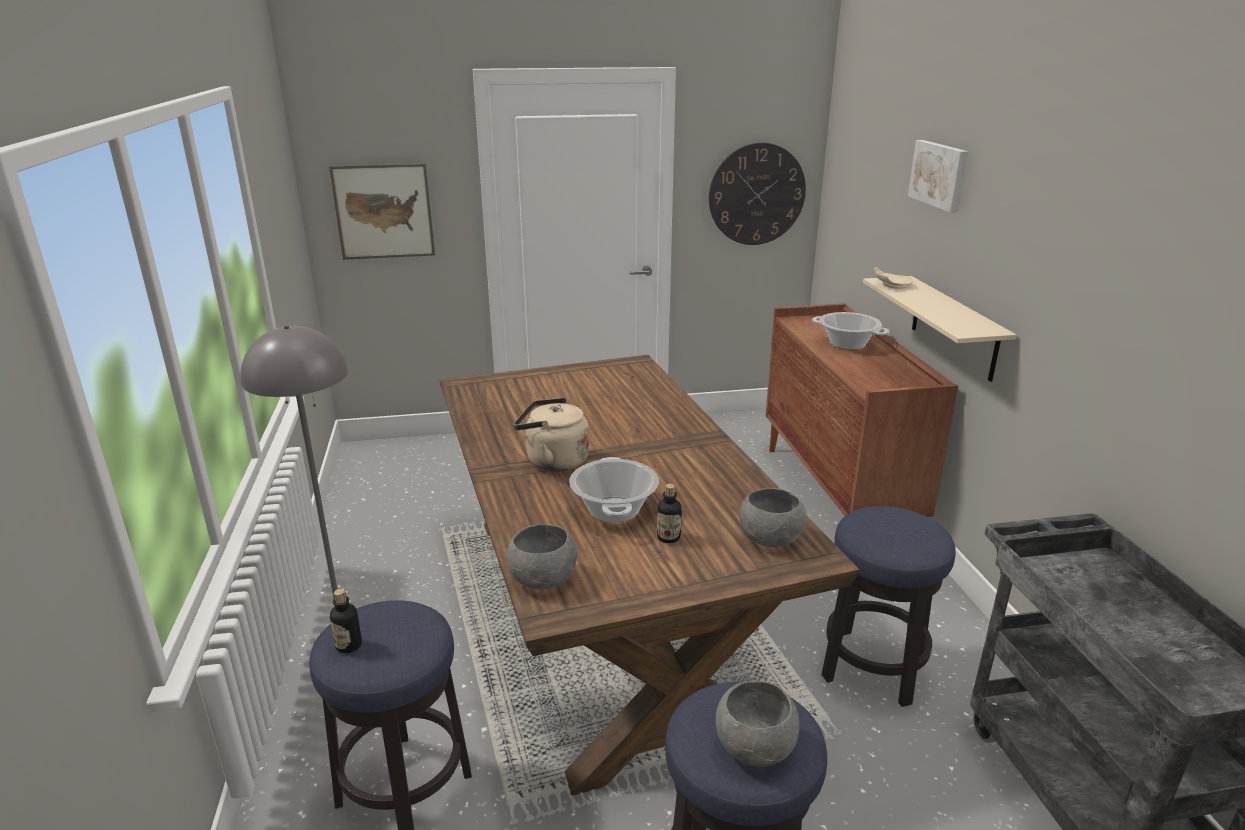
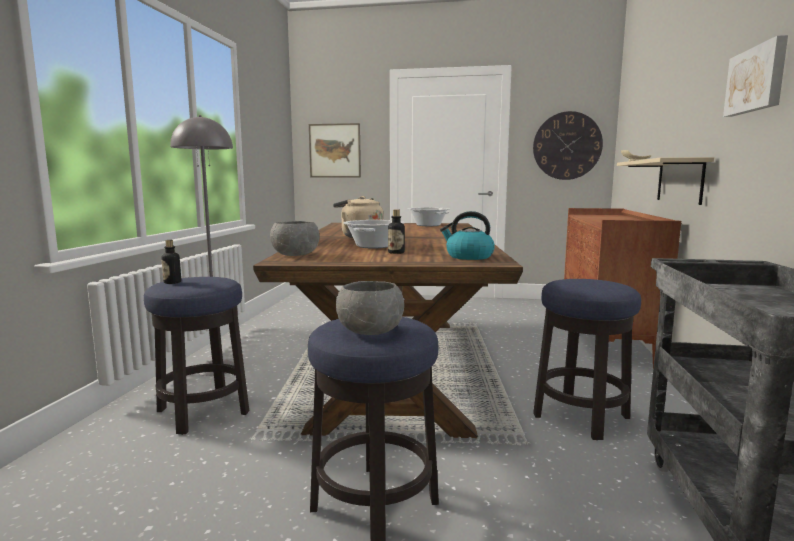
camera: 20 degrees right, 15 degrees down
grey bowl [739,488,807,547] -> kettle [440,211,495,260]
cooking pot [812,312,889,350] -> cooking pot moved to [408,207,450,226]
picture [908,140,969,213] -> picture moved to [723,35,788,117]

